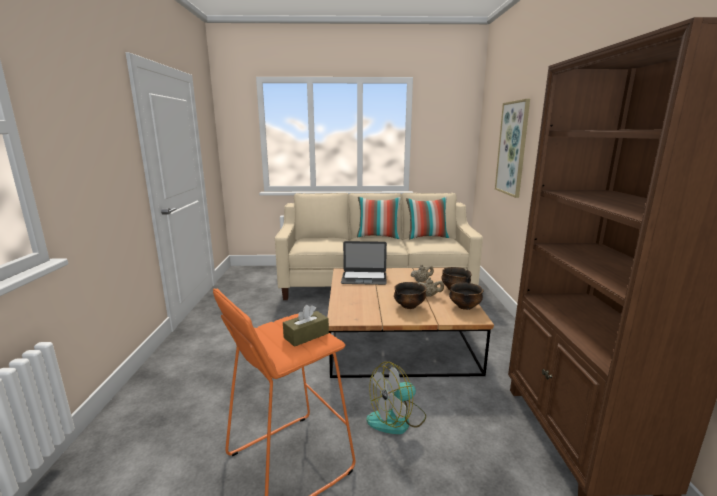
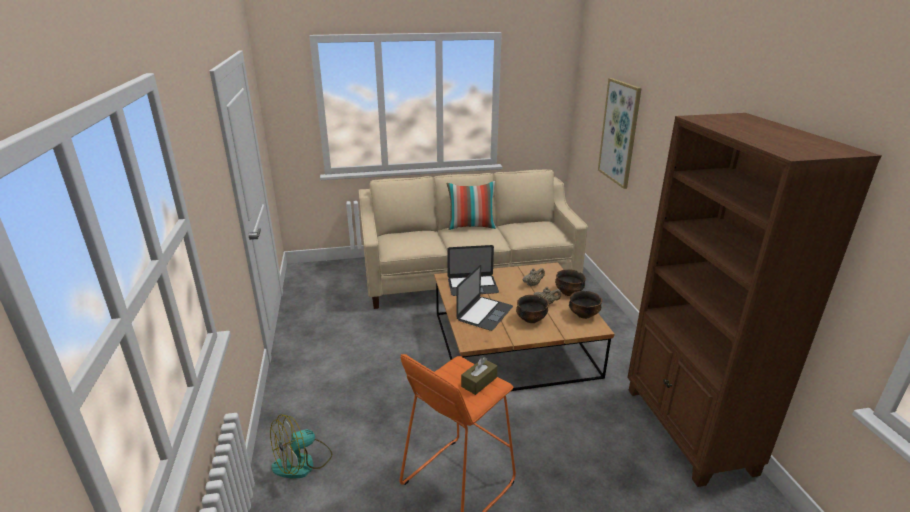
camera: 10 degrees left, 10 degrees up
fan [366,362,426,434] -> fan moved to [270,414,332,479]
pillow [406,197,449,239] -> none
none -> laptop [457,265,513,331]

